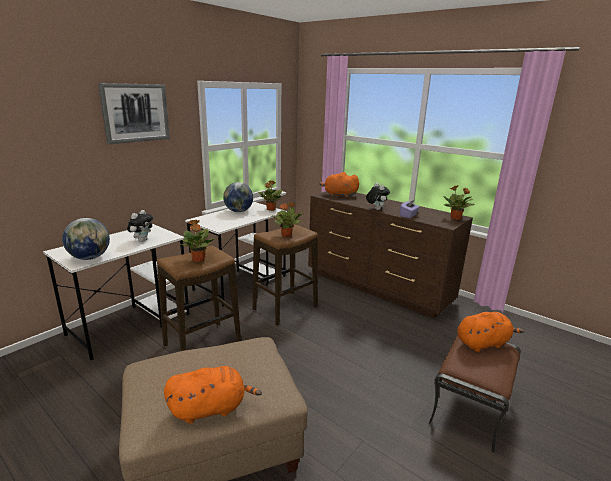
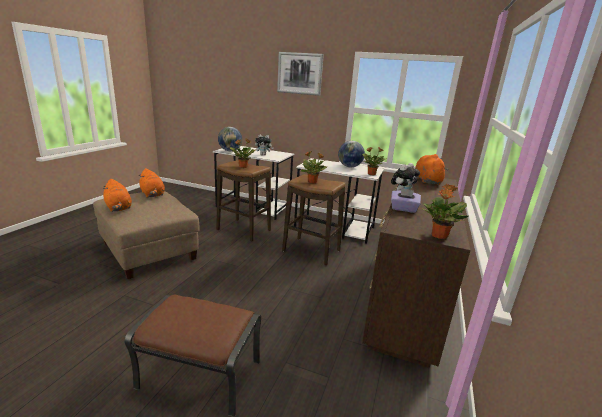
camera: 70 degrees right, 0 degrees up
orange plush toy [457,312,524,352] -> orange plush toy moved to [138,168,165,198]

